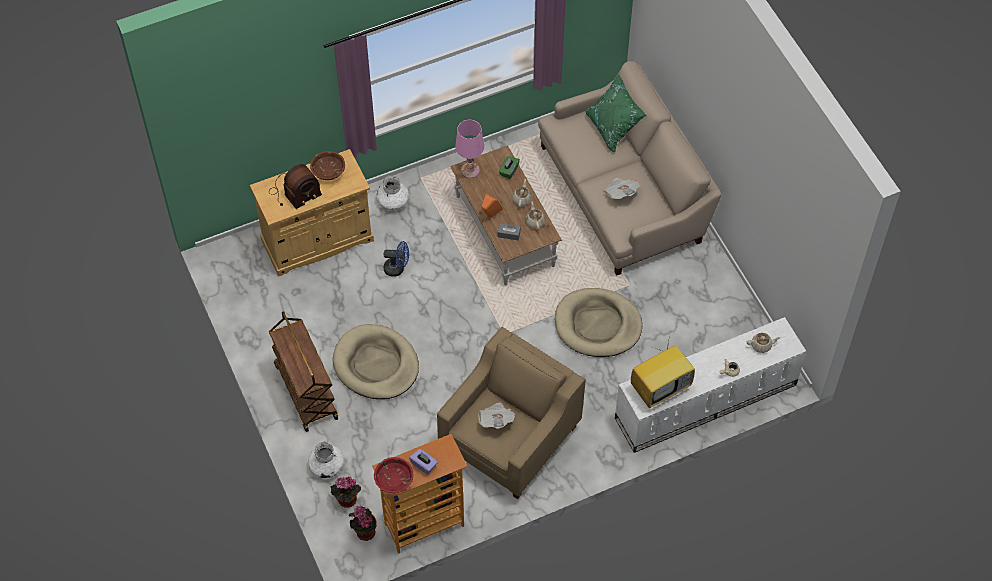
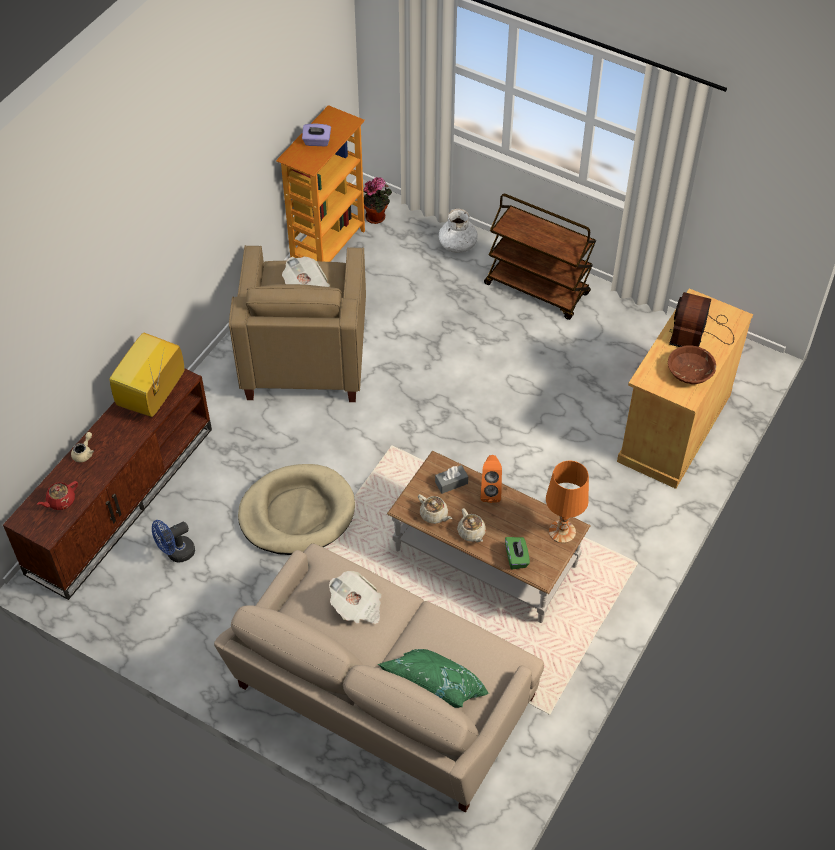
camera: 145 degrees right, 5 degrees down
potted plant [331,476,361,508] -> none
beige dog bed [333,324,419,399] -> none
red bowl [374,457,414,493] -> none
white vase [377,175,409,210] -> none
blue fan [384,241,409,277] -> blue fan moved to [152,520,195,562]
pink table lamp [455,120,484,178] -> orange table lamp [546,461,589,543]
white tv stand [615,317,806,453] -> brown tv stand [3,368,212,600]
beige teapot [747,332,781,353] -> red teapot [37,481,78,510]

